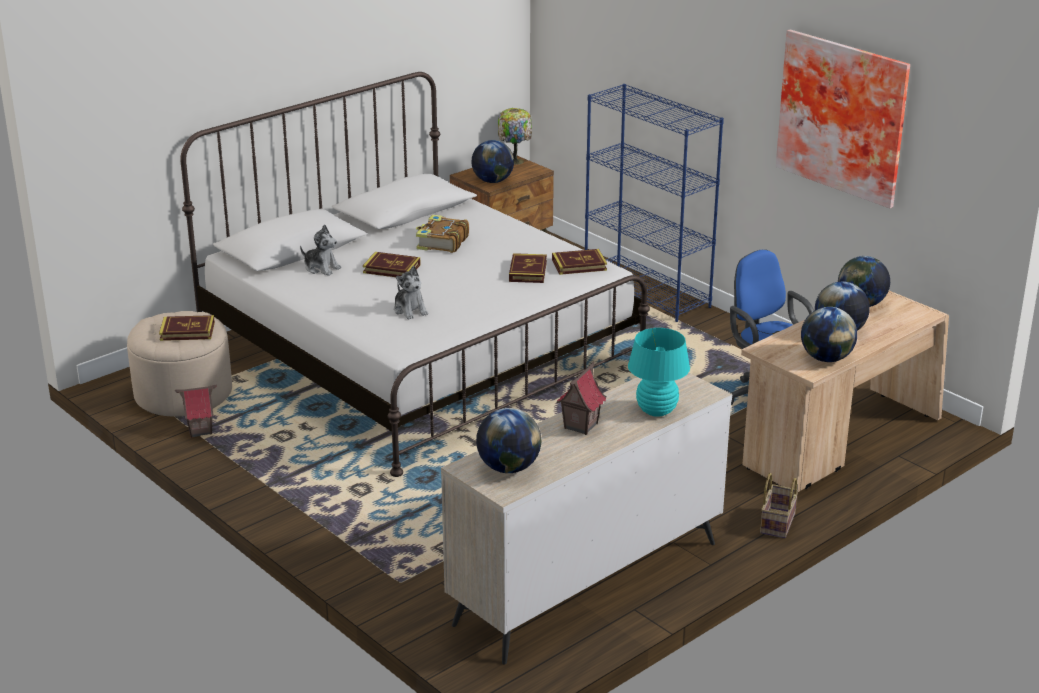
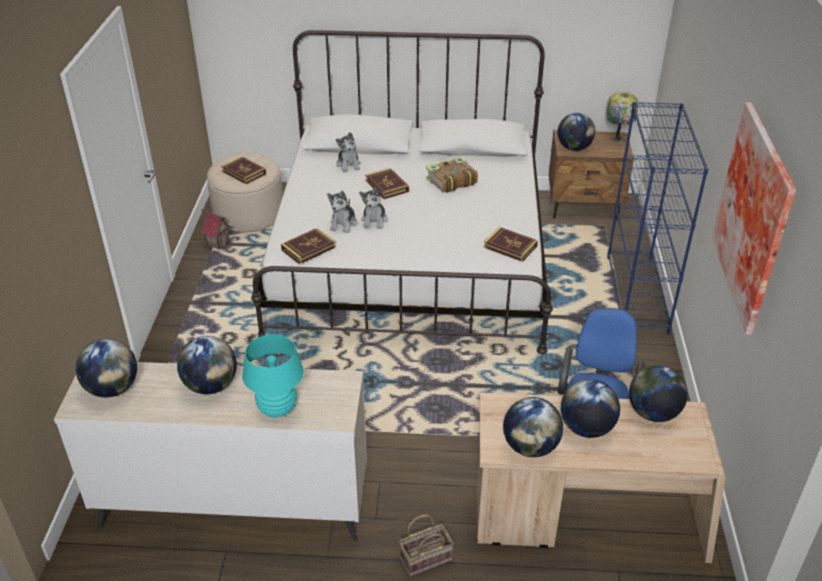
camera: 45 degrees right, 10 degrees up
book [509,253,547,283] -> book moved to [281,228,336,264]
toy house [557,361,606,435] -> globe [177,336,237,394]
none -> plush toy [359,187,388,229]

